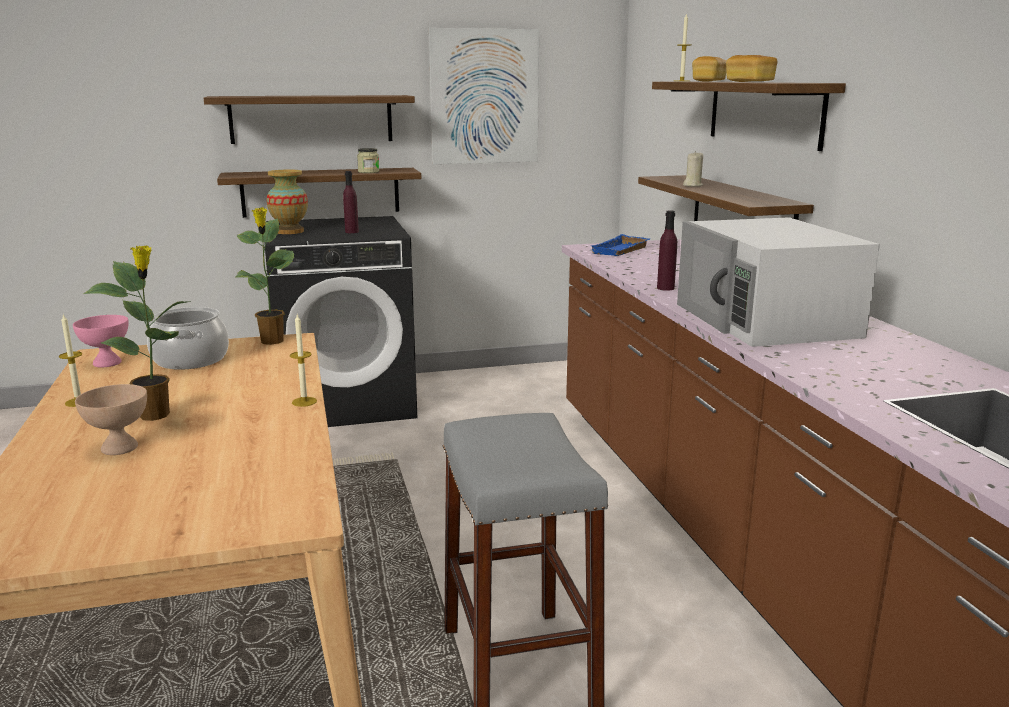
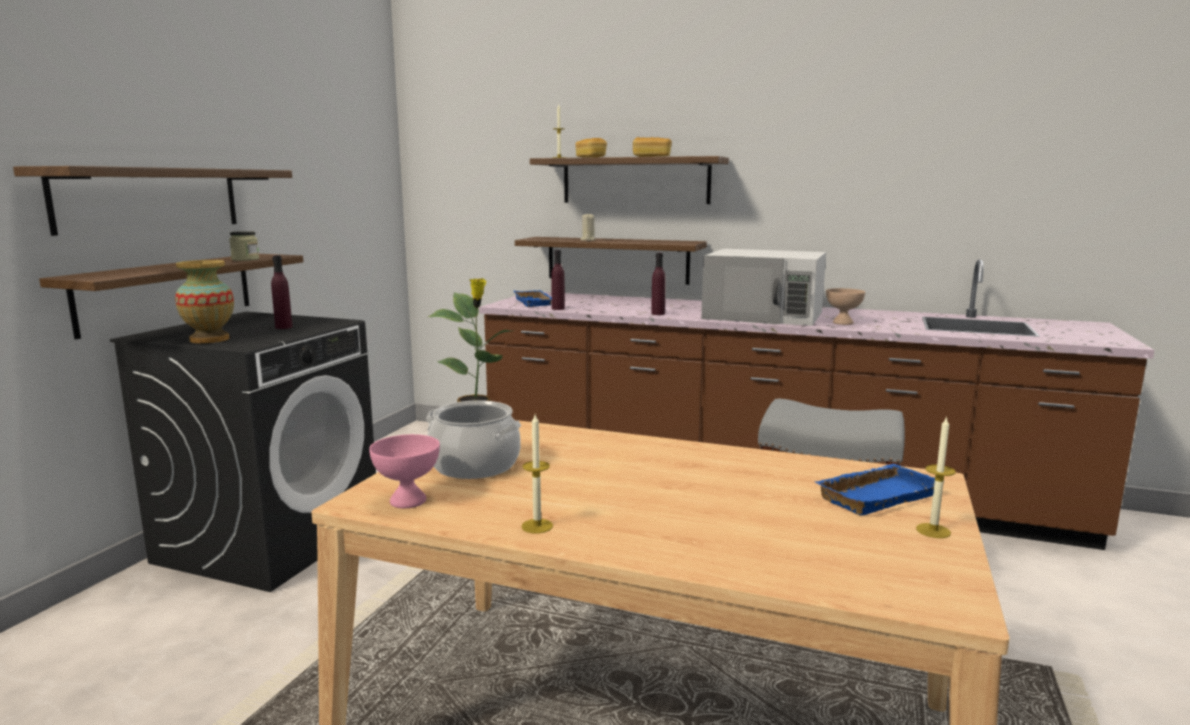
camera: 55 degrees left, 5 degrees down
beige bowl [75,384,147,455] -> beige bowl moved to [826,288,865,325]
potted plant [83,245,191,421] -> none
candle [290,315,317,407] -> candle moved to [916,416,956,538]
picture [429,28,539,164] -> none
none -> purple bottle [551,250,565,310]
none -> blue tray [814,464,935,515]

